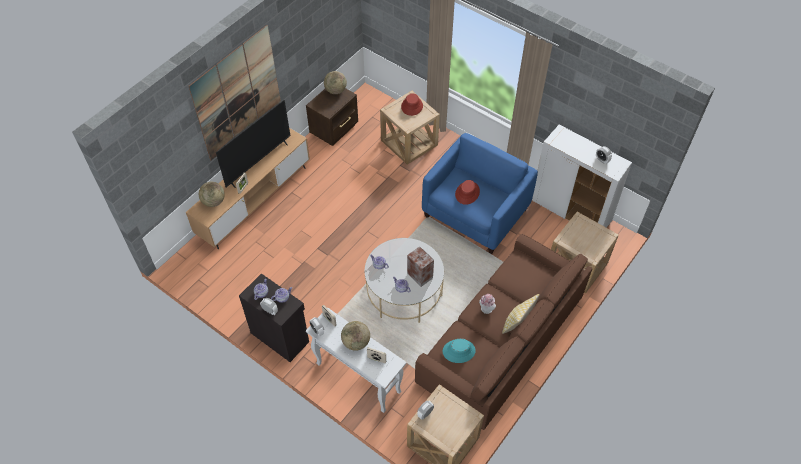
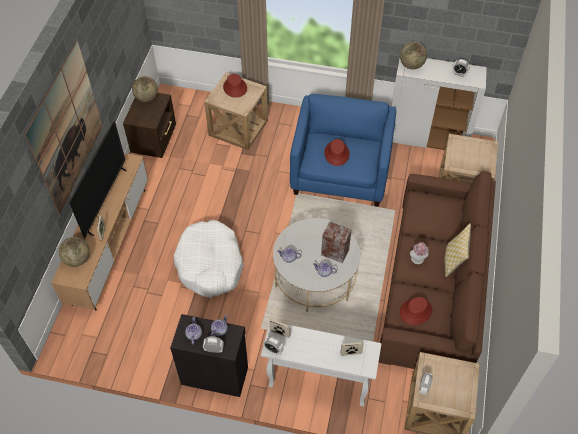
camera: 25 degrees left, 0 degrees up
globe [341,321,370,351] -> globe moved to [400,42,427,69]
turquoise hat [443,338,476,363] -> red hat [399,297,432,325]
none -> white dog bed [174,220,244,298]

